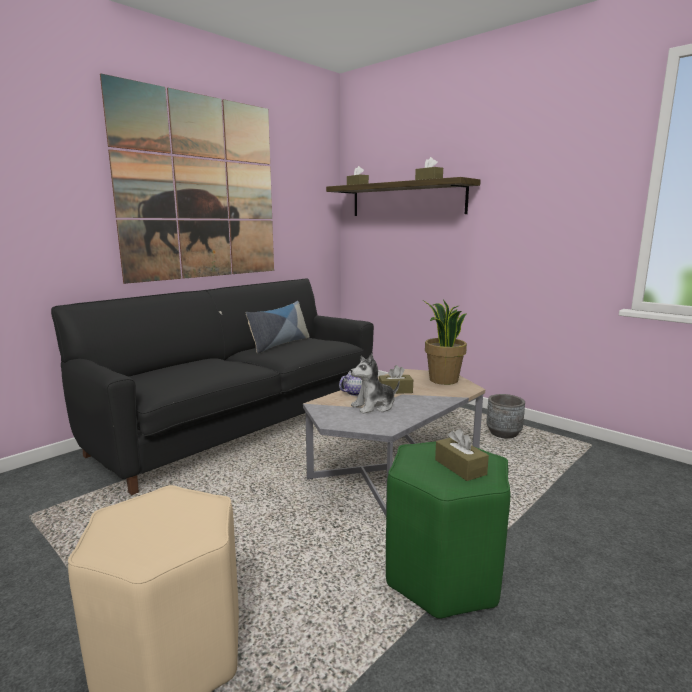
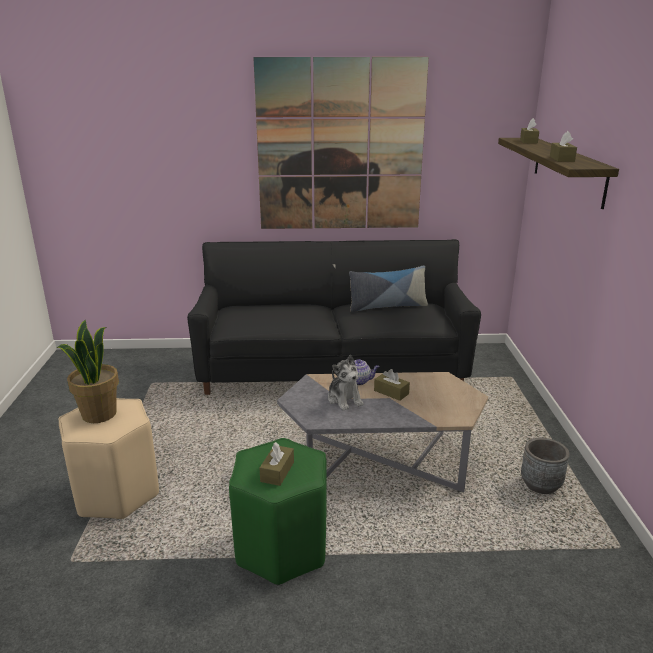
camera: 45 degrees right, 10 degrees up
plush toy [350,353,400,414] -> plush toy turned 135 degrees counterclockwise [328,355,364,411]
potted plant [423,300,467,385] -> potted plant moved to [57,320,119,423]

